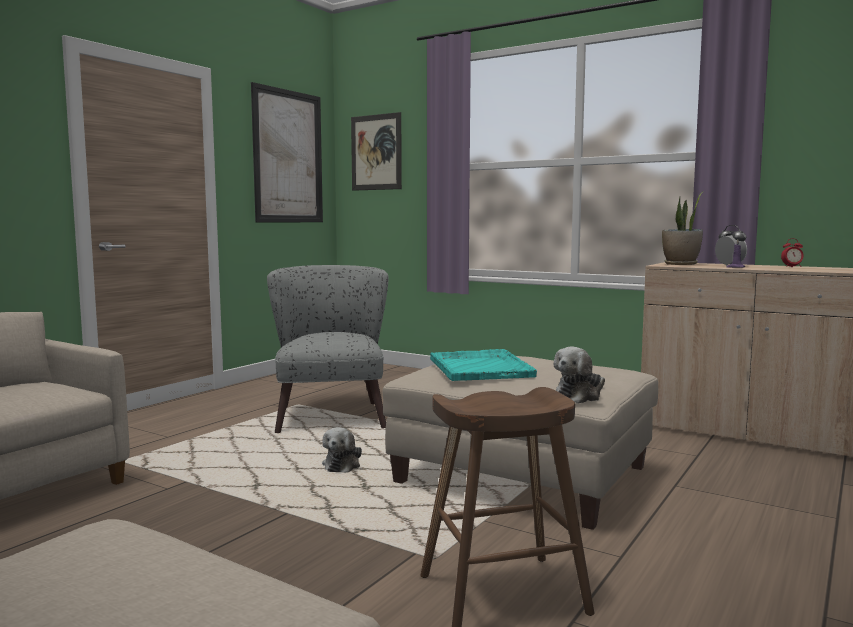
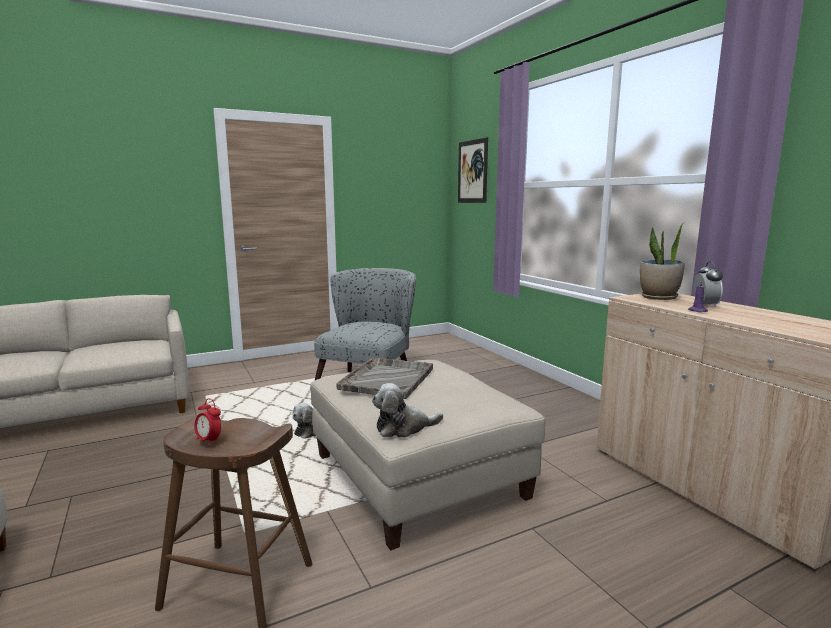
camera: 30 degrees right, 5 degrees up
picture [251,82,323,223] -> none
turquoise tray [430,349,537,381] -> grey tray [336,357,433,399]
alarm clock [781,238,804,267] -> alarm clock moved to [194,399,221,446]

